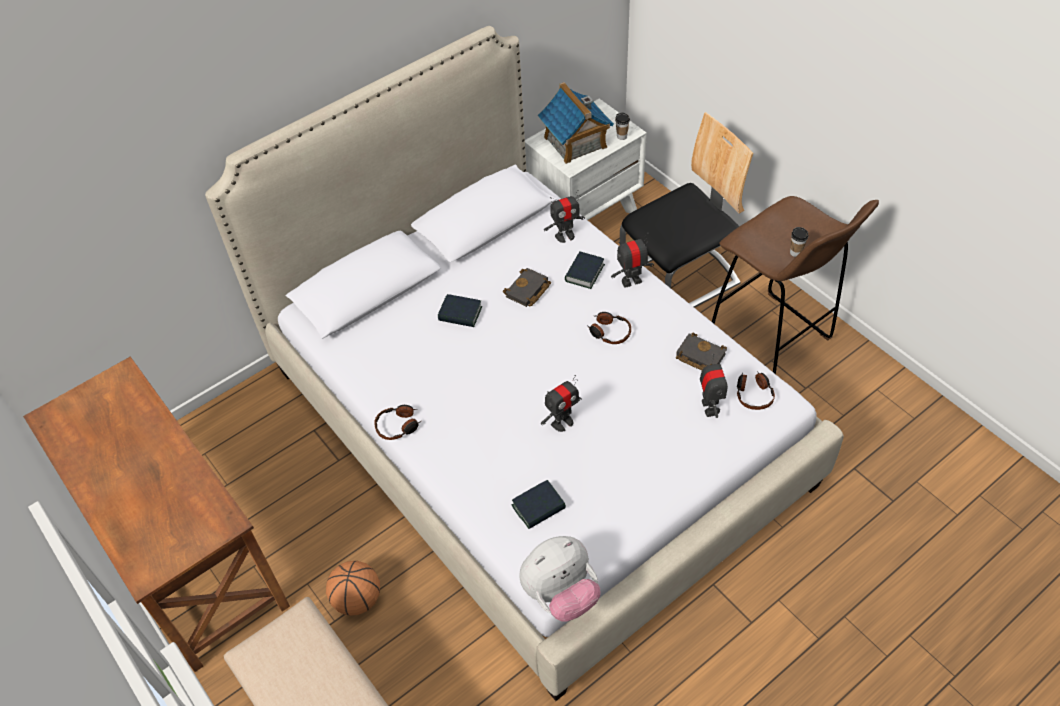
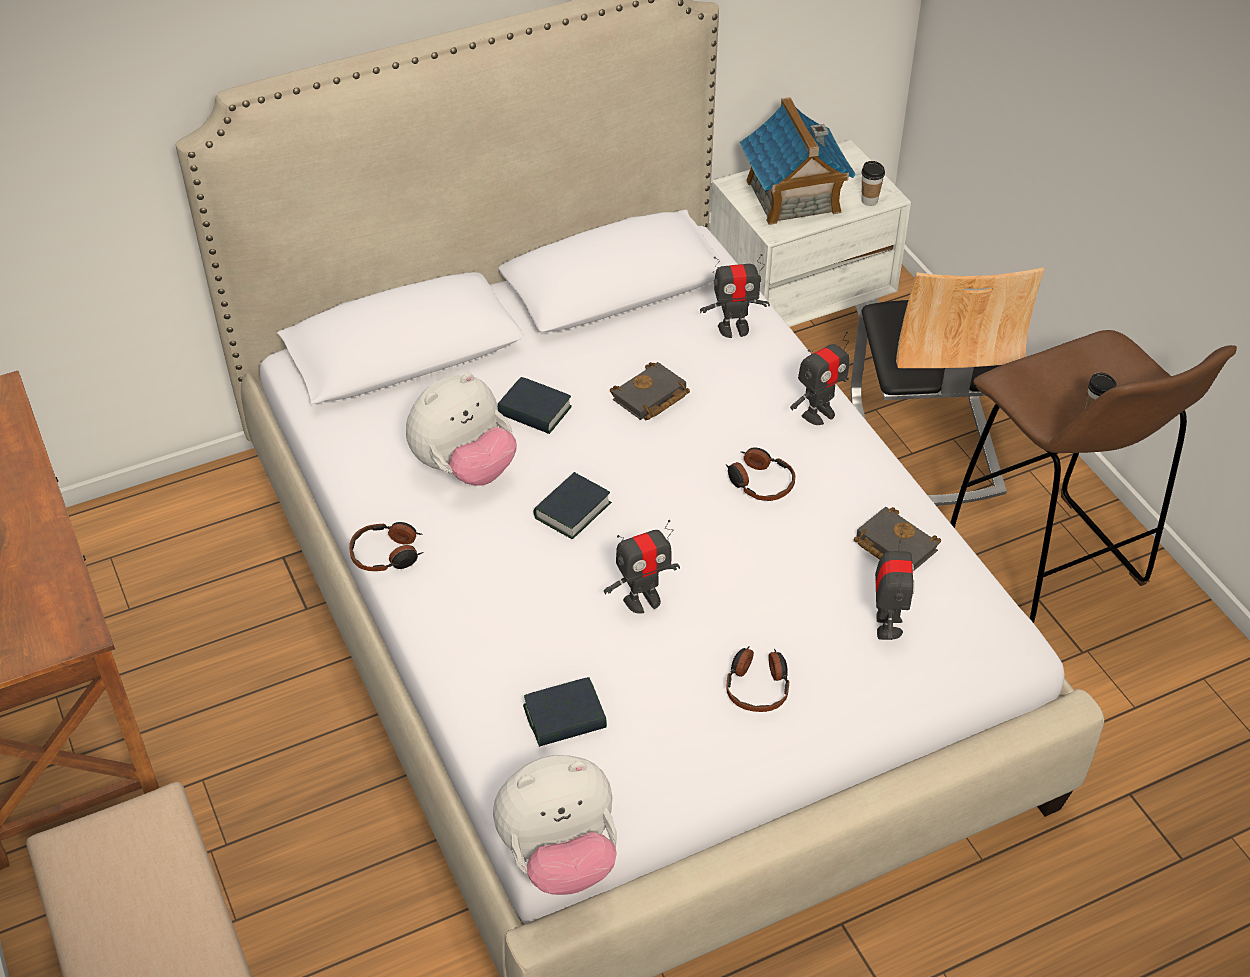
camera: 10 degrees right, 5 degrees down
basketball [326,561,380,616] -> none
book [565,252,605,289] -> book moved to [534,472,612,539]
toy robot [611,233,654,288] -> toy robot turned 150 degrees clockwise [790,331,850,425]
chair [620,112,753,308] -> chair turned 105 degrees clockwise [851,267,1044,505]
headphones [737,371,775,410] -> headphones moved to [726,646,789,712]
none -> plush toy [406,373,517,486]

